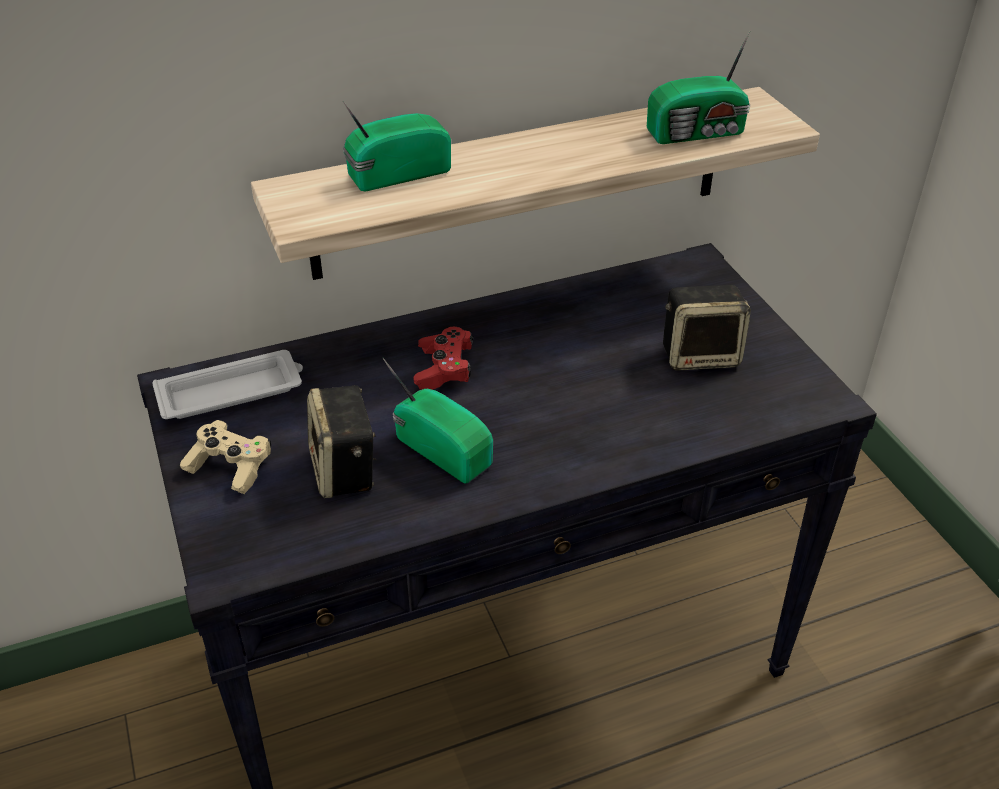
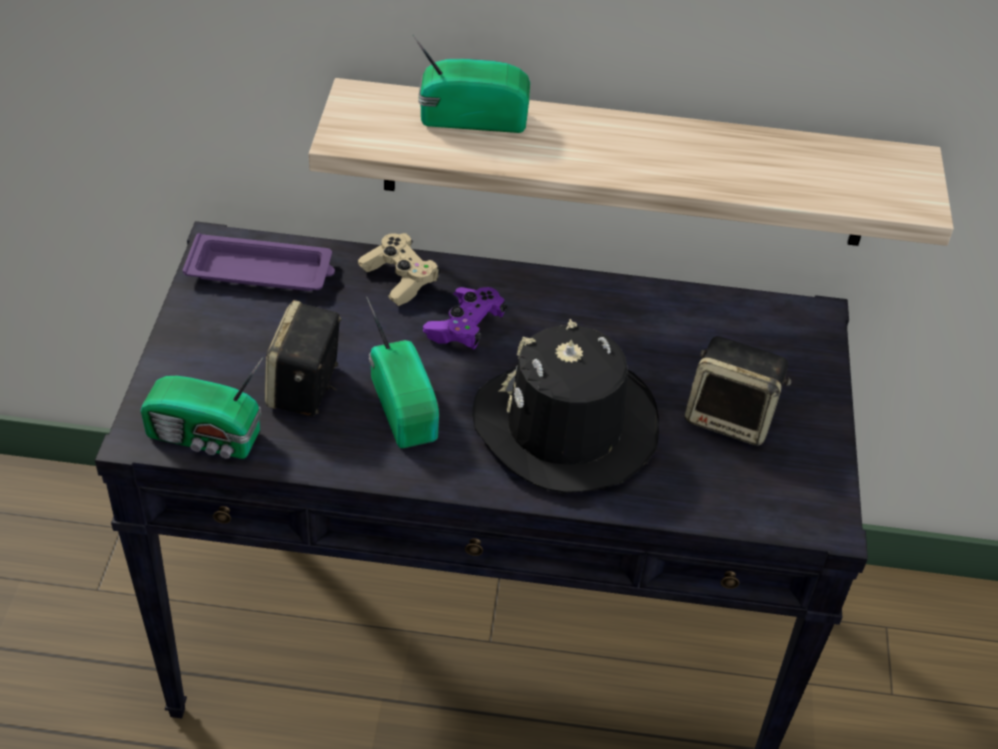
camera: 25 degrees right, 5 degrees up
white tray [153,350,303,419] -> purple tray [182,233,335,291]
beige game controller [180,420,271,494] -> beige game controller moved to [358,233,440,306]
red game controller [414,327,473,390] -> purple game controller [423,287,507,350]
radio [647,29,751,144] -> radio moved to [141,357,263,459]
none -> black hat [472,319,659,493]

